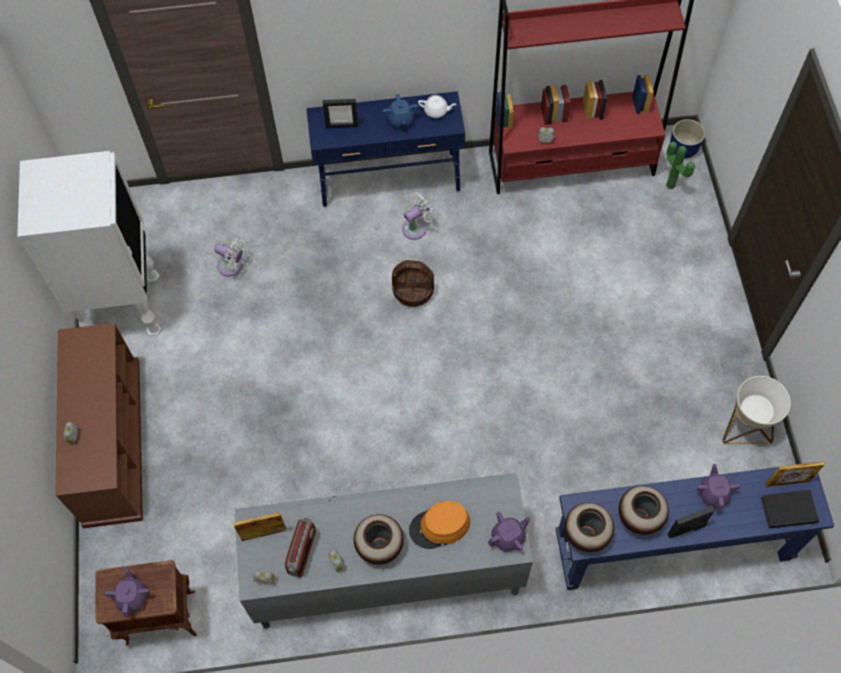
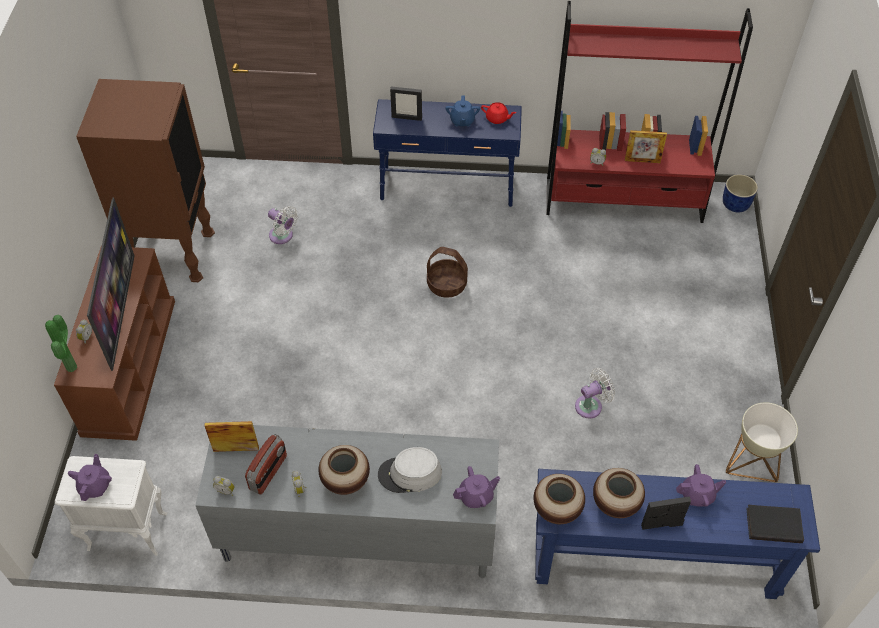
camera: 10 degrees right, 10 degrees down
white cabinet [17,151,162,336] -> brown cabinet [76,79,215,282]
brown nightstand [95,560,197,646] -> white nightstand [55,456,168,556]
white fan [402,192,435,240] -> white fan moved to [575,368,615,419]
orange hat [409,501,470,549] -> grey hat [378,447,442,493]
white teapot [418,95,456,118] -> red teapot [481,102,516,124]
potted plant [666,142,695,189] -> potted plant moved to [45,315,77,372]
purple teapot [696,464,741,512] -> purple teapot turned 75 degrees clockwise [676,464,726,507]
picture frame [766,462,825,487] -> picture frame moved to [625,130,667,163]
none -> television [87,198,135,371]

